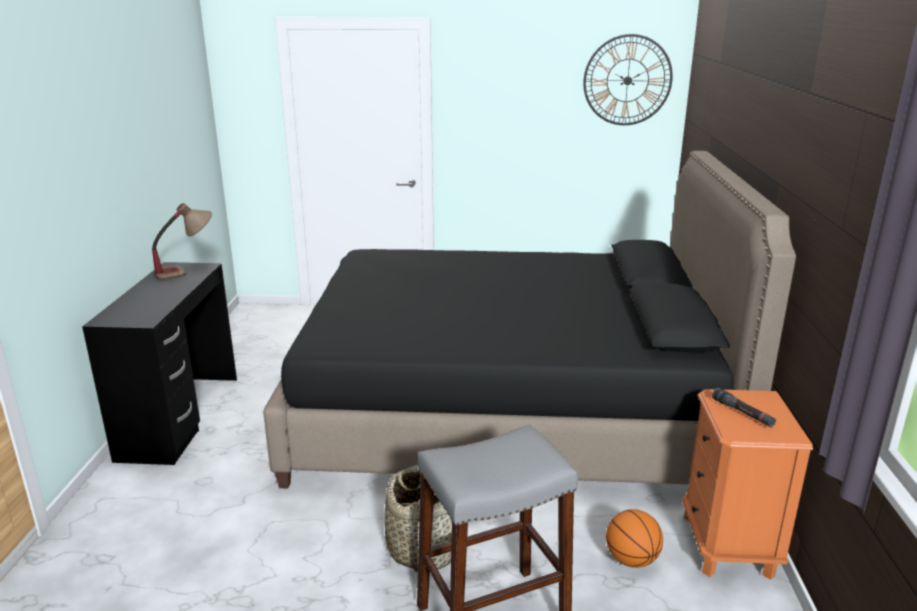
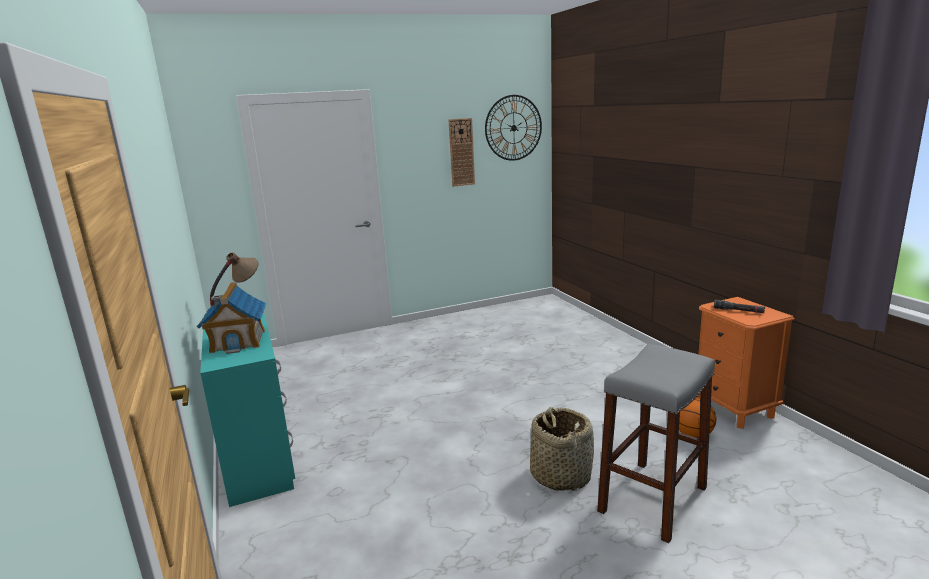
camera: 25 degrees left, 5 degrees down
black desk [82,262,237,465] -> turquoise desk [200,312,295,507]
black bed [263,151,796,489] -> none
none -> toy house [197,282,266,354]
none -> wall clock [449,118,475,187]

